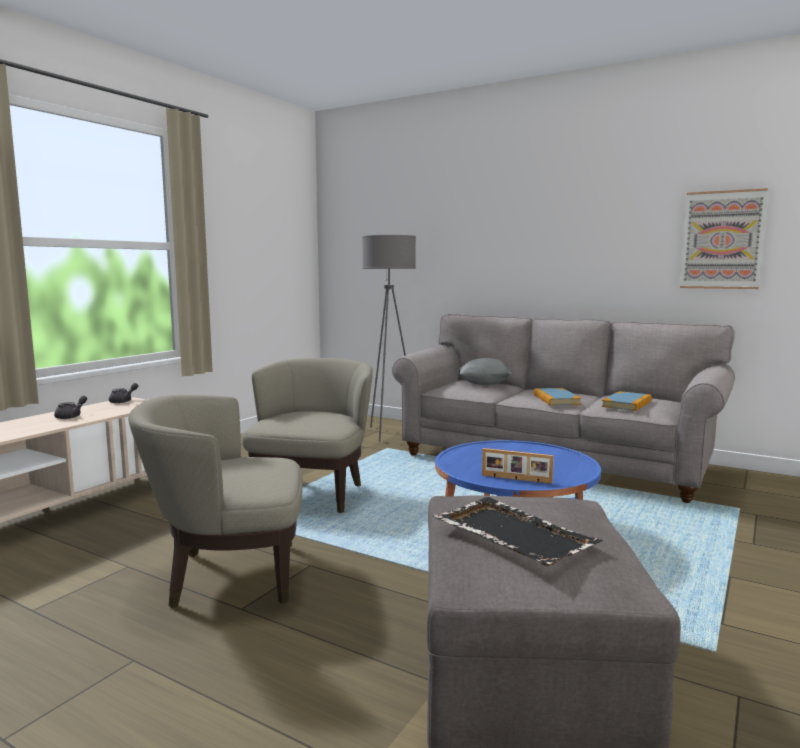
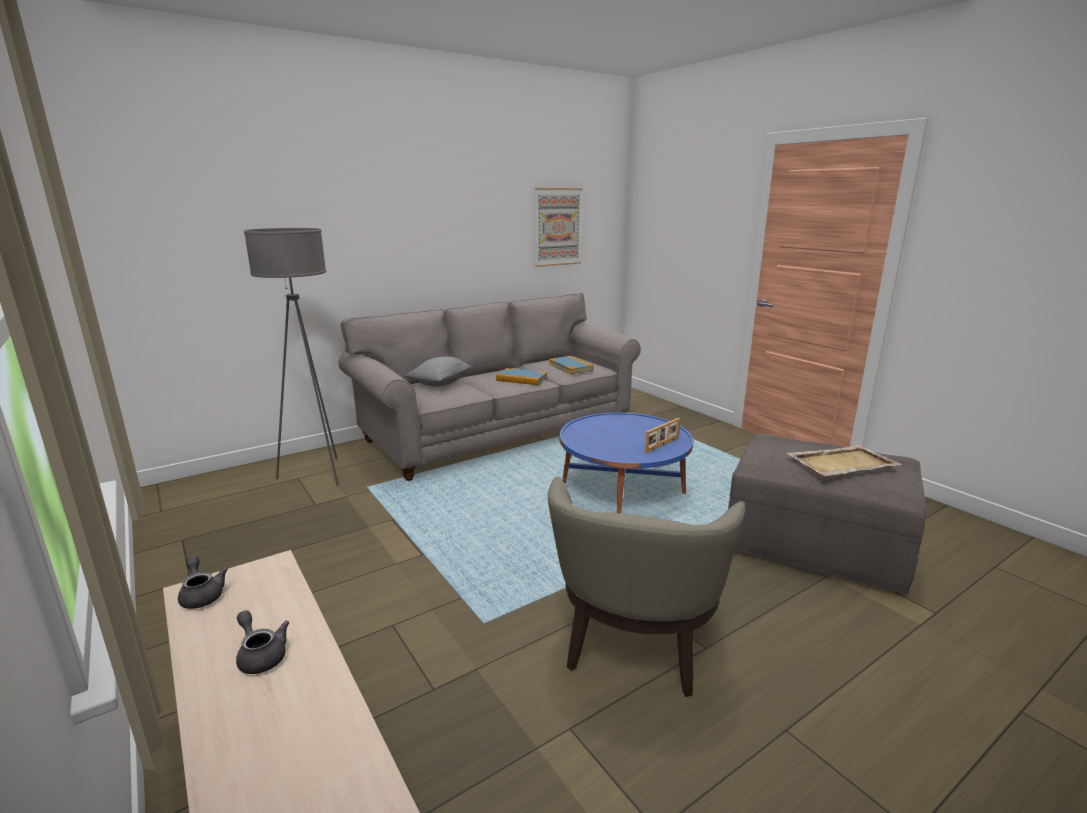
camera: 65 degrees left, 10 degrees up
beige armchair [242,358,373,513] -> none
black tray [432,497,603,566] -> beige tray [786,445,902,476]

